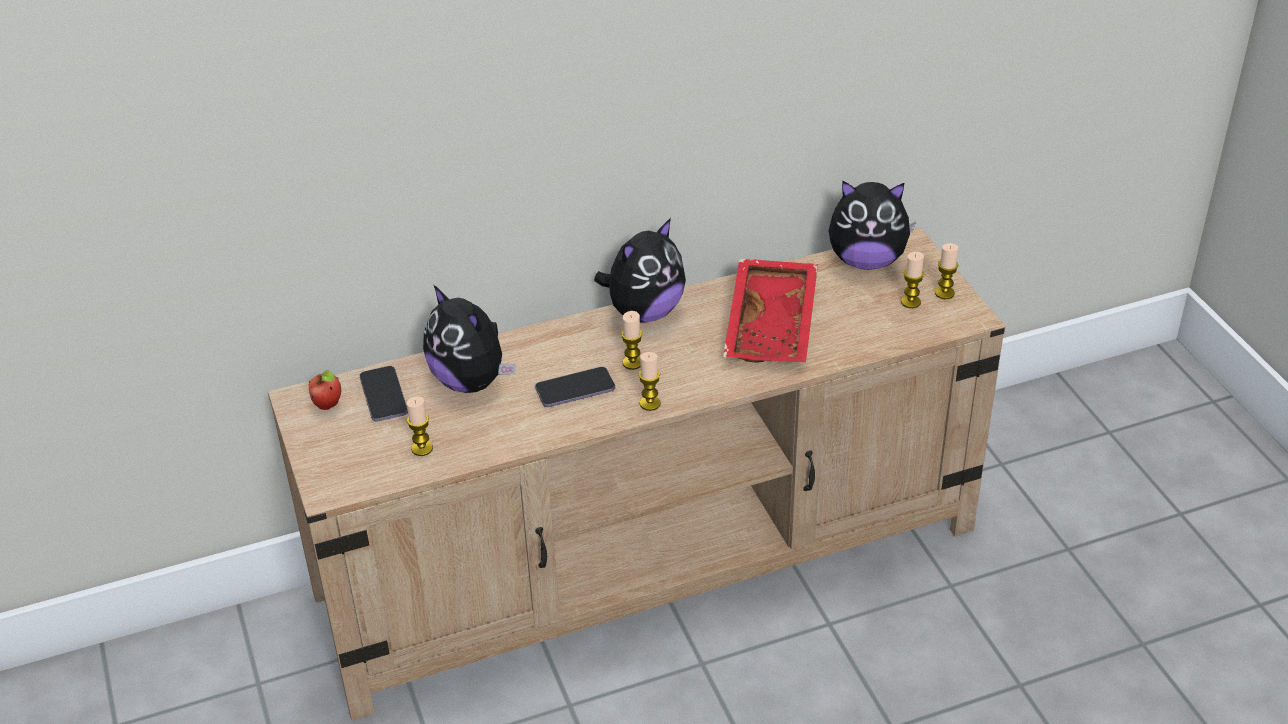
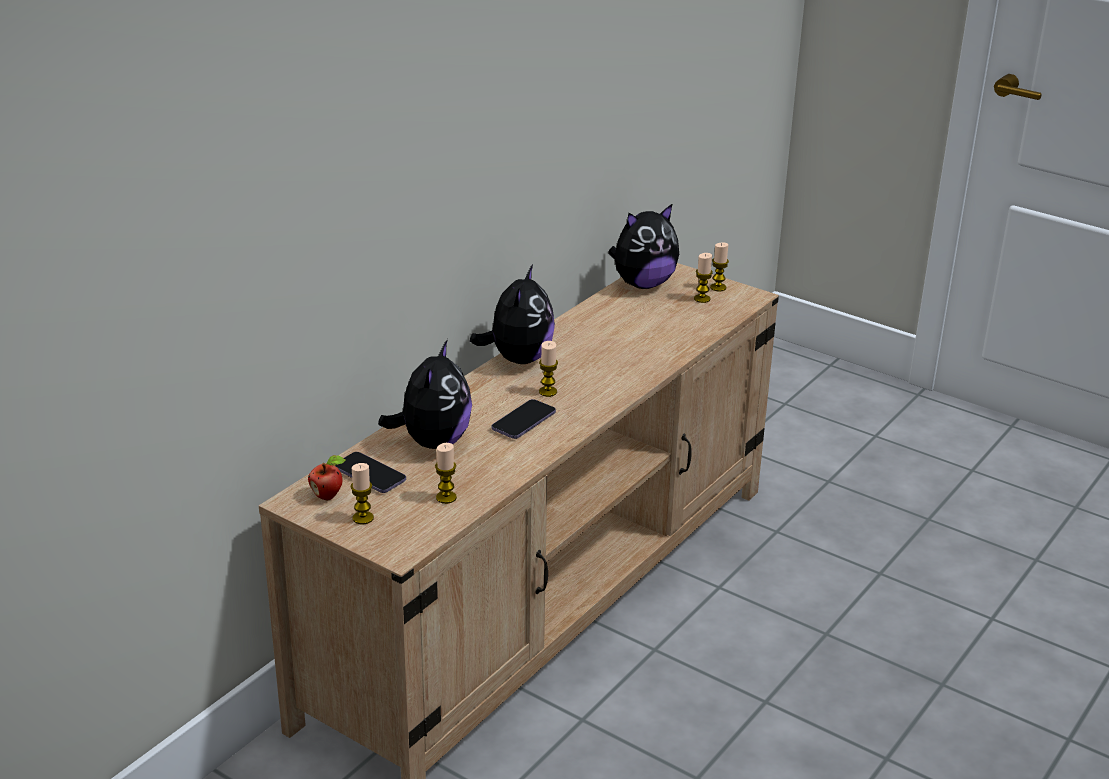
camera: 35 degrees left, 10 degrees down
plush toy [423,285,516,393] -> plush toy turned 90 degrees counterclockwise [378,339,472,449]
candle [639,352,661,411] -> candle moved to [350,463,374,524]
red tray [723,259,818,363] -> none

